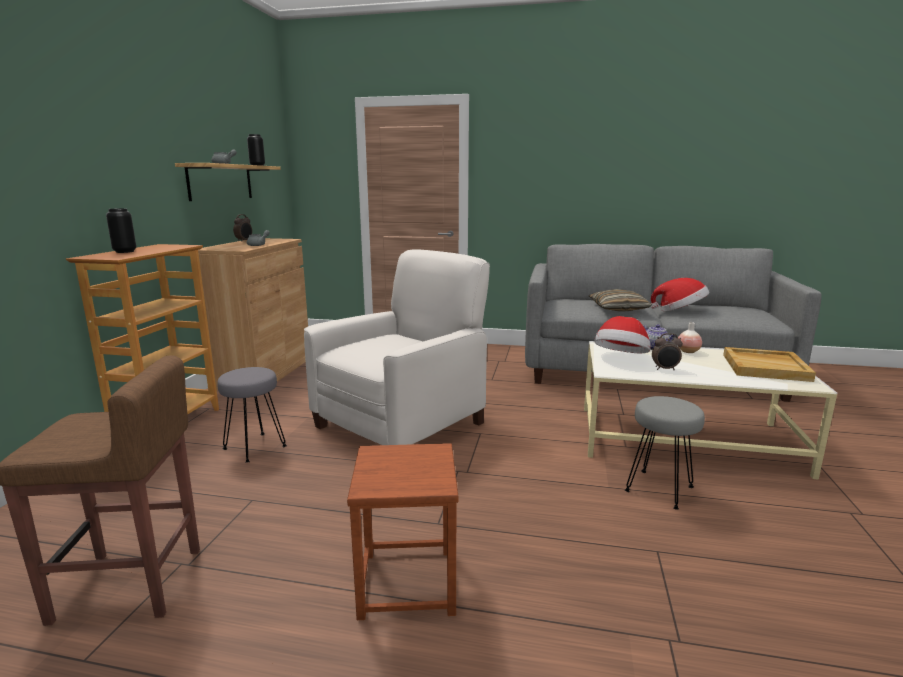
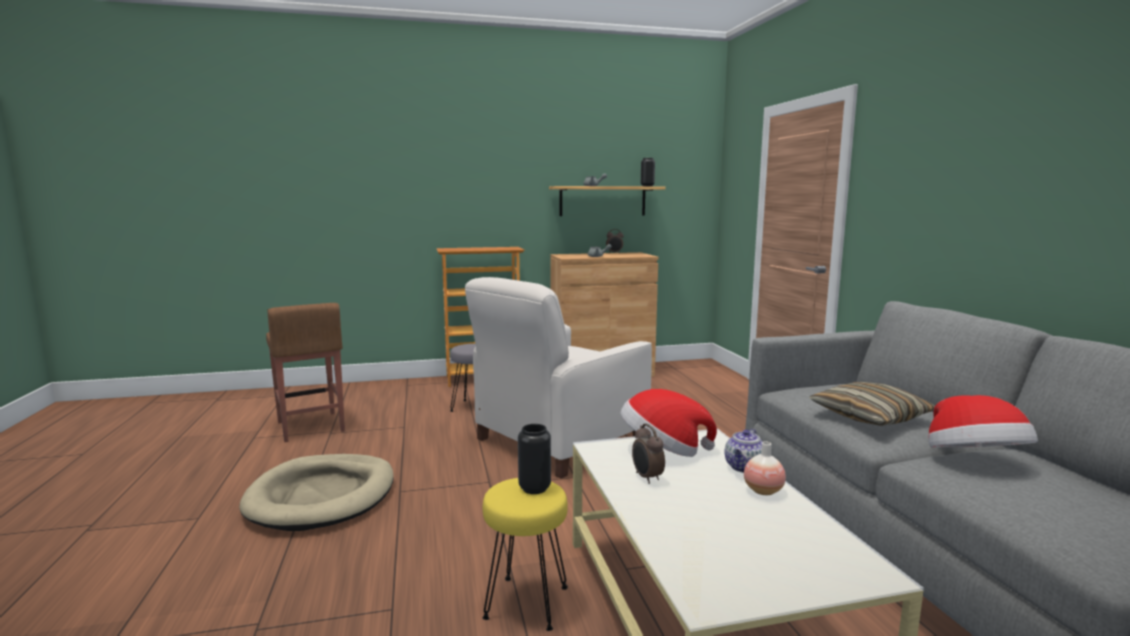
camera: 65 degrees right, 5 degrees down
black vase [106,208,136,253] -> black vase moved to [518,424,551,494]
white armchair [304,249,490,445] -> white armchair turned 120 degrees clockwise [465,277,652,479]
brown stool [347,443,458,620] -> beige dog bed [239,454,394,531]
grey stool [625,396,705,510] -> yellow stool [483,478,568,631]
beige tray [723,347,816,382] -> none

